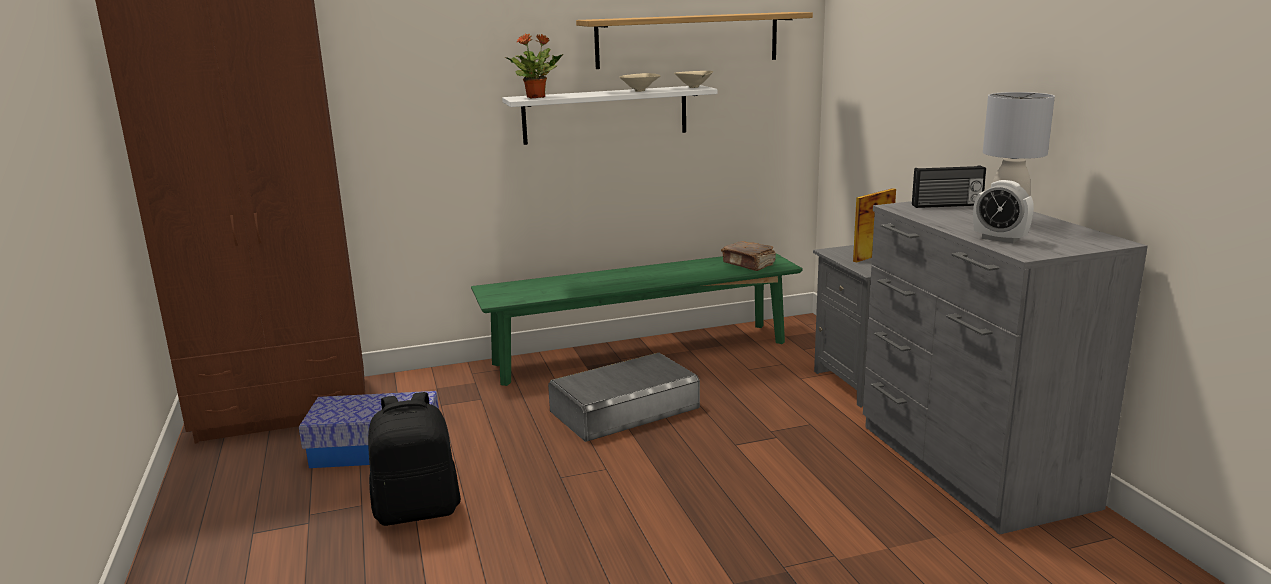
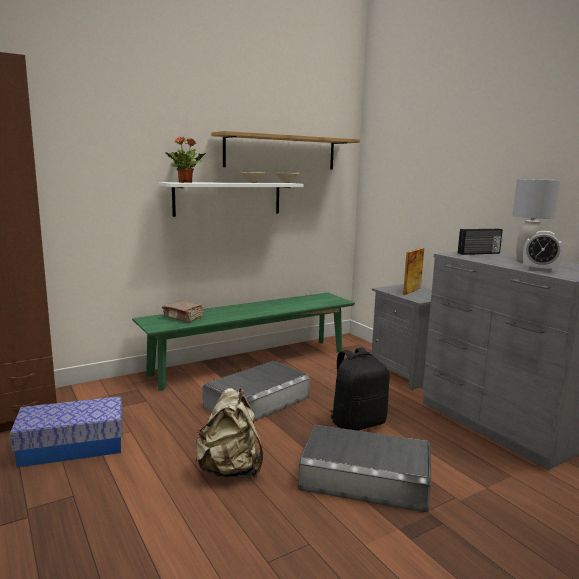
camera: 15 degrees left, 5 degrees down
black backpack [368,392,461,526] -> black backpack moved to [331,348,390,431]
brown book [721,241,776,271] -> brown book moved to [162,300,204,323]
none -> beige backpack [195,388,263,477]
none -> grey storage box [298,425,431,512]

